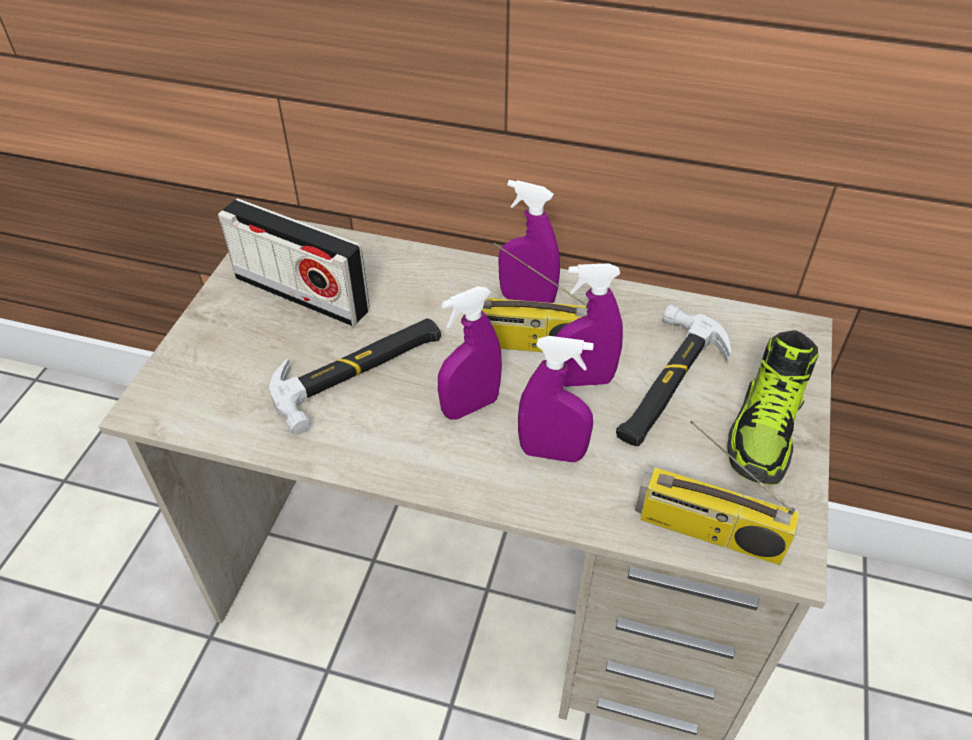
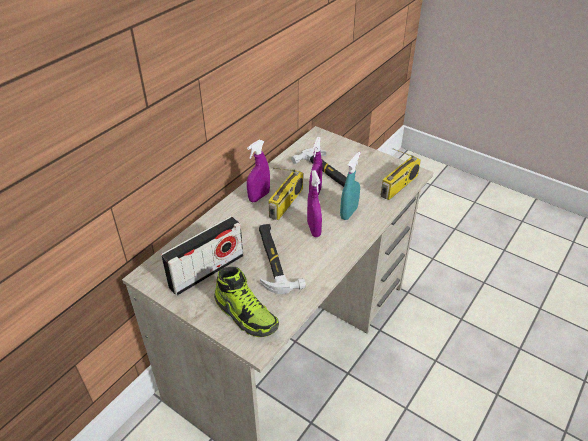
camera: 70 degrees left, 5 degrees down
purple spray bottle [518,336,594,462] -> turquoise spray bottle [340,152,361,220]
shoe [727,330,819,485] -> shoe moved to [214,267,279,337]

